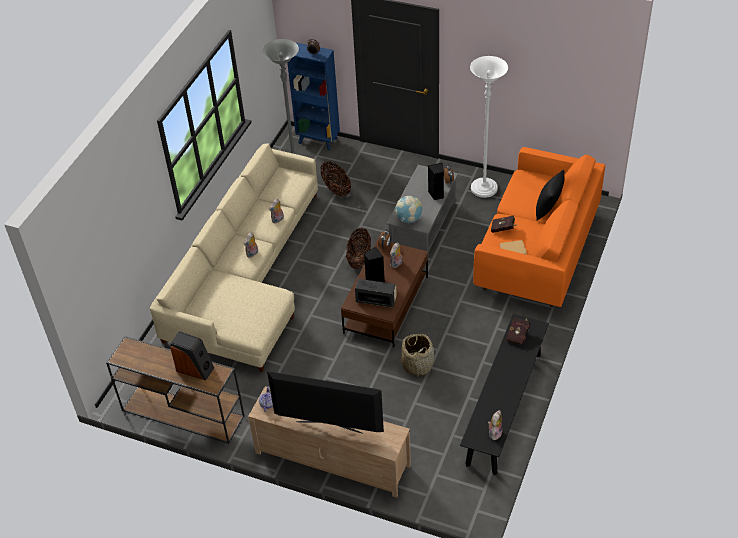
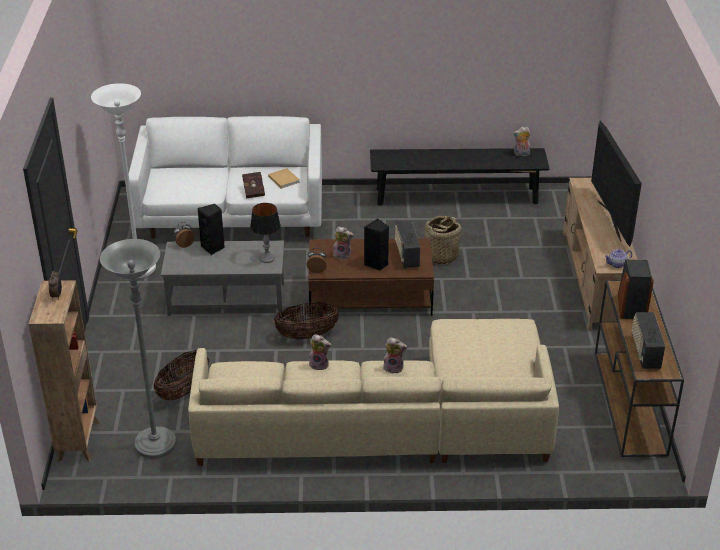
camera: 115 degrees left, 10 degrees down
blue bookcase [287,42,340,151] -> brown bookcase [29,280,100,462]
globe [395,196,422,223] -> table lamp [250,203,281,263]
orange sofa [473,147,605,307] -> white sofa [129,116,322,238]
red book [506,317,530,345] -> none
black pillow [536,170,565,221] -> none
none -> radio [632,312,665,369]

